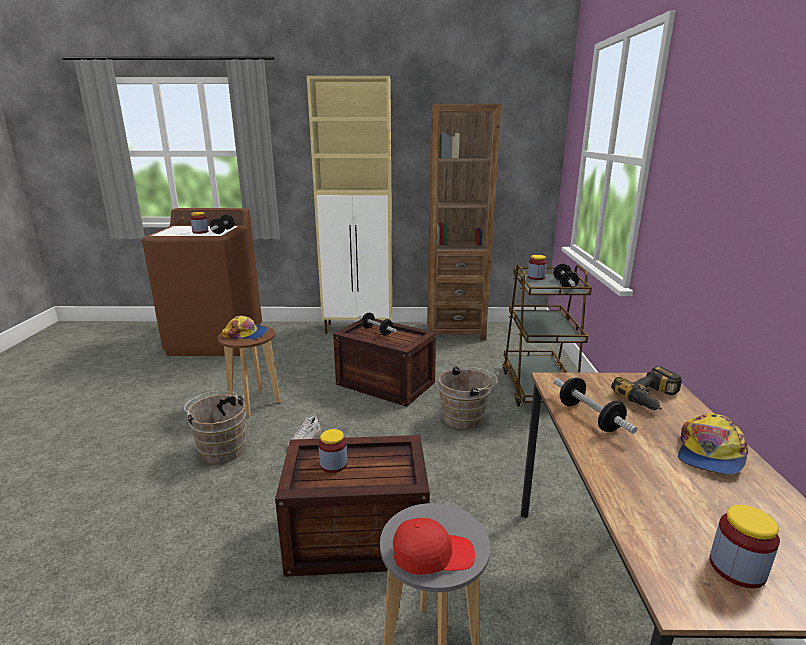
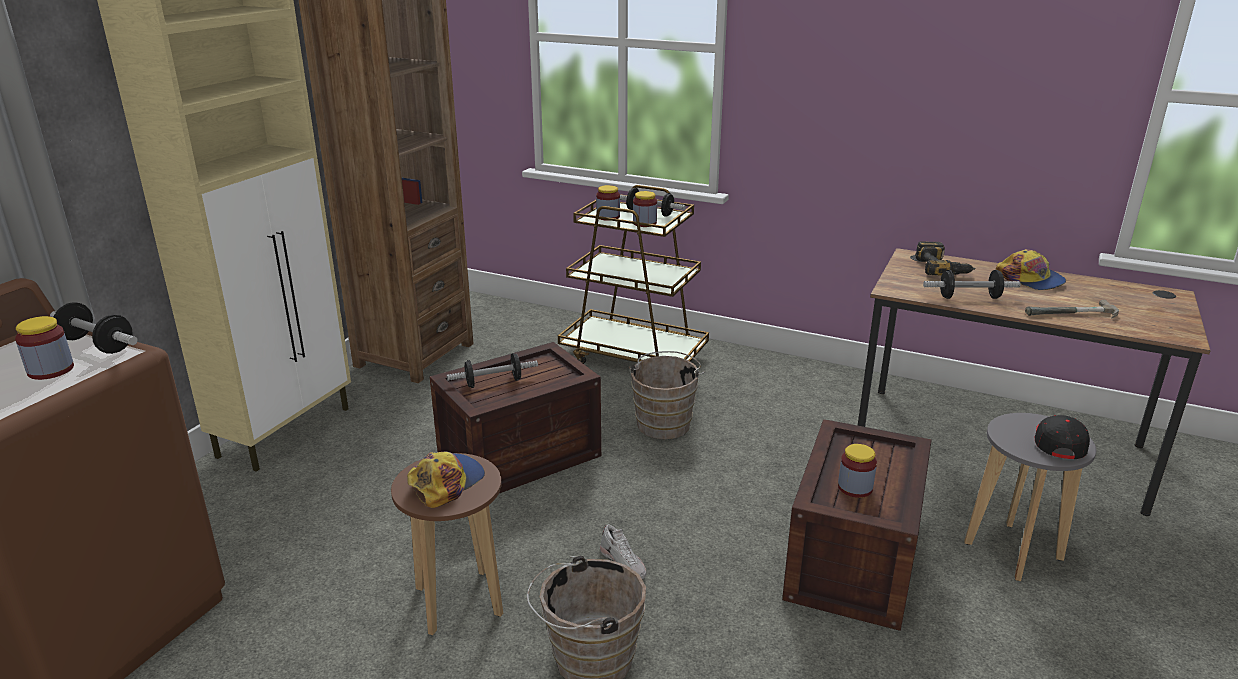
camera: 65 degrees left, 5 degrees up
red cap [393,518,475,575] -> black cap [1035,415,1090,459]
jar [710,505,780,588] -> jar moved to [633,191,657,227]
none -> hammer [1025,300,1119,319]

